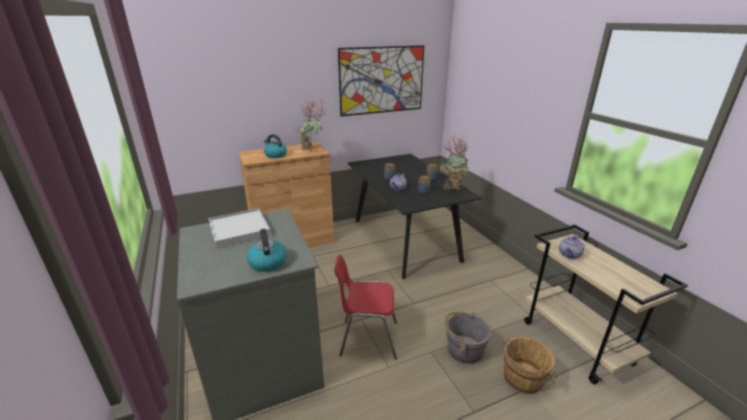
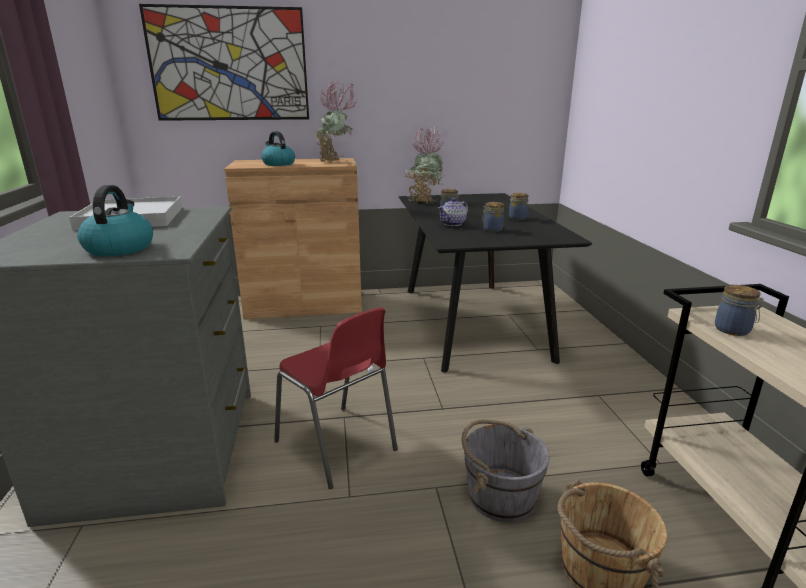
camera: 15 degrees right, 5 degrees down
red chair [334,254,397,360] -> red chair turned 150 degrees counterclockwise [274,307,398,489]
picture [338,45,424,117] -> picture moved to [139,4,309,121]
potted plant [439,135,469,191] -> potted plant moved to [405,126,446,204]
teapot [559,235,584,259] -> jar [715,285,764,336]

